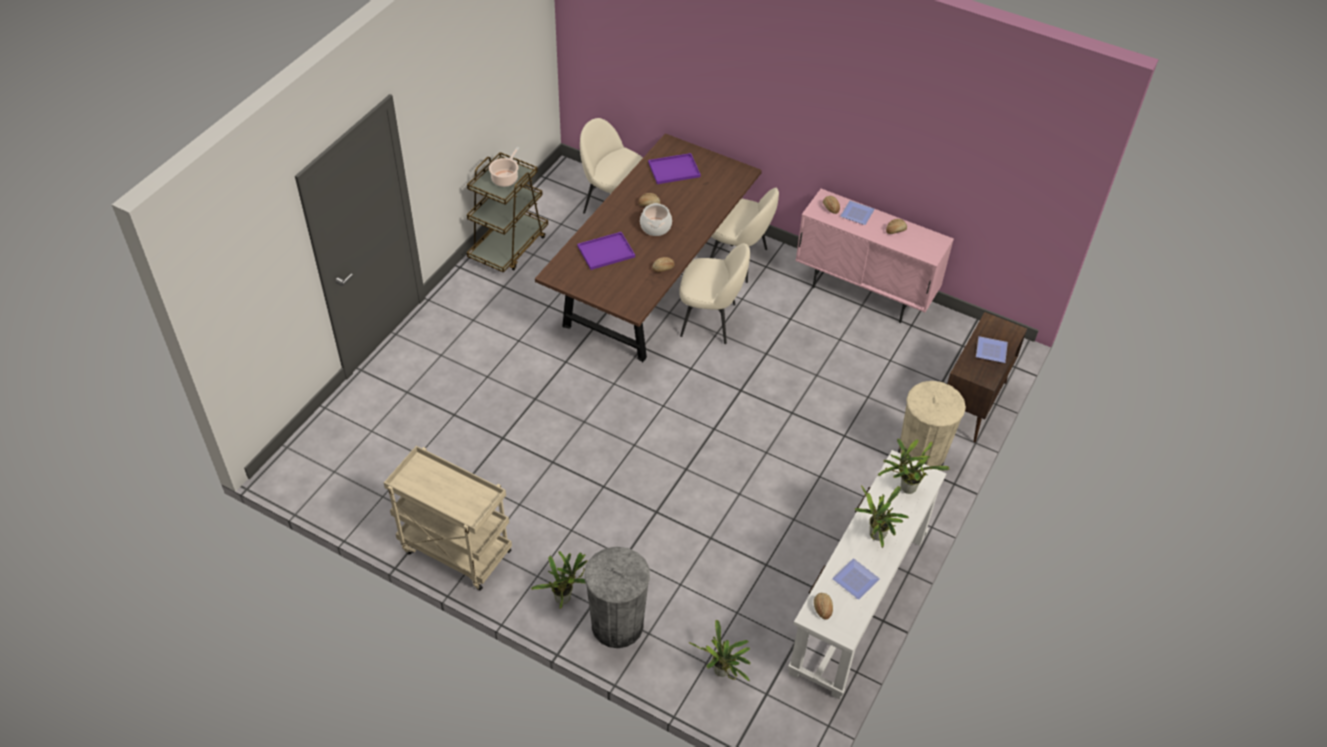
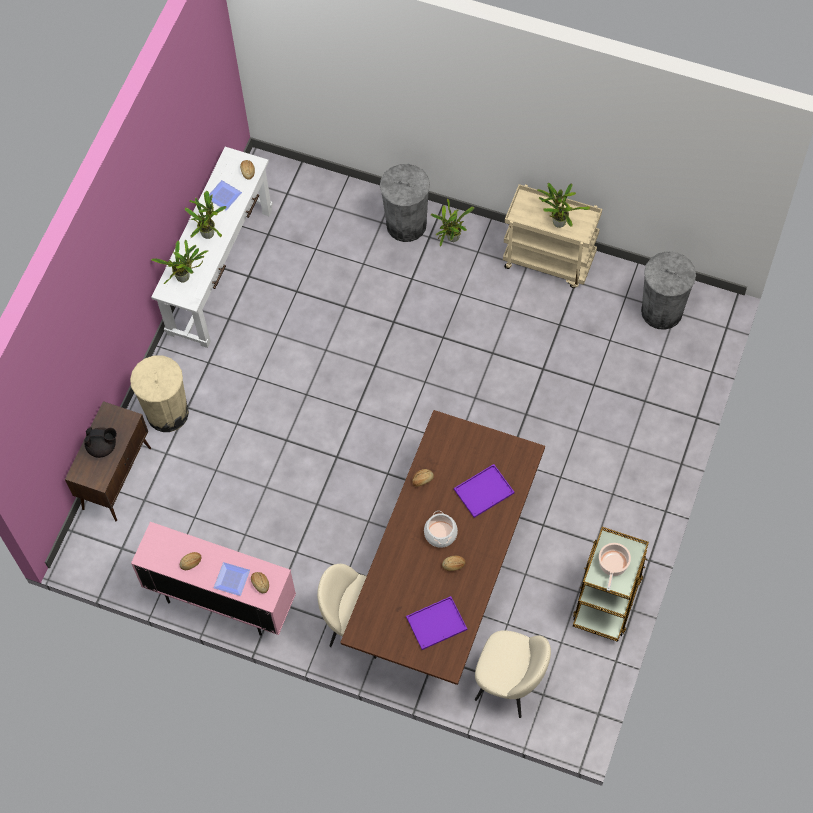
camera: 175 degrees right, 15 degrees up
beige chair [679,243,750,344] -> none
potted plant [689,619,751,682] -> potted plant moved to [537,183,590,228]
plate [976,336,1008,363] -> black teapot [84,427,117,458]
none -> grey trash can [641,251,696,330]

